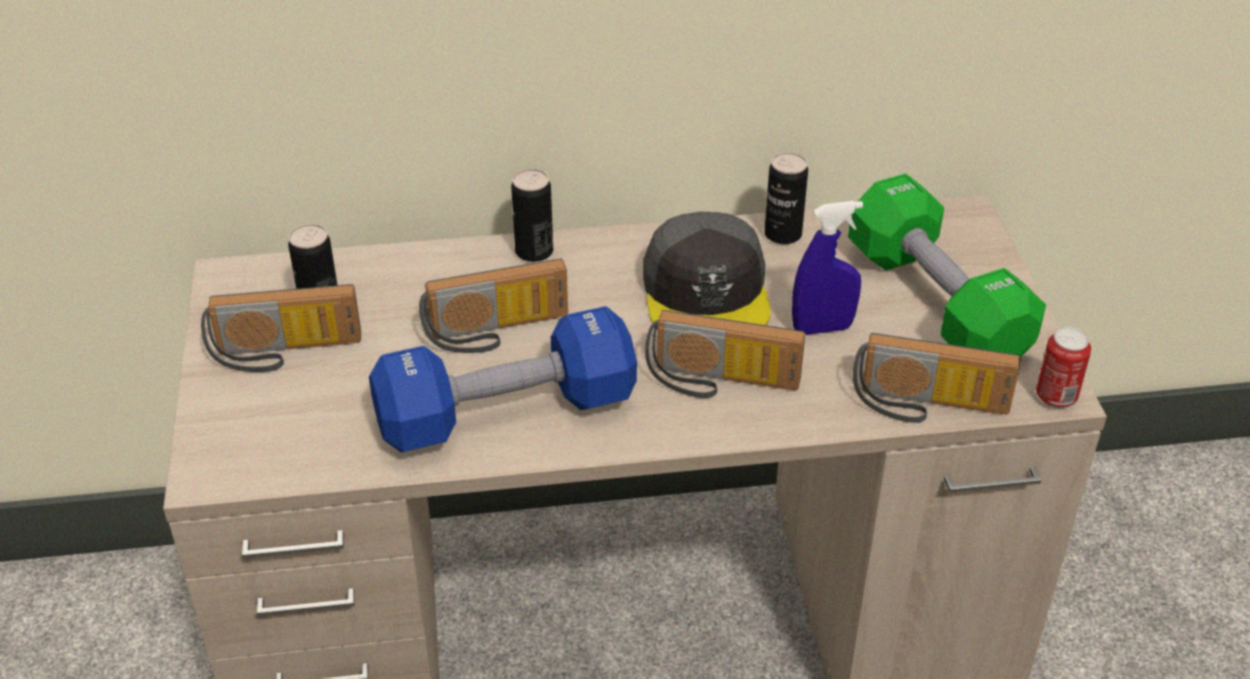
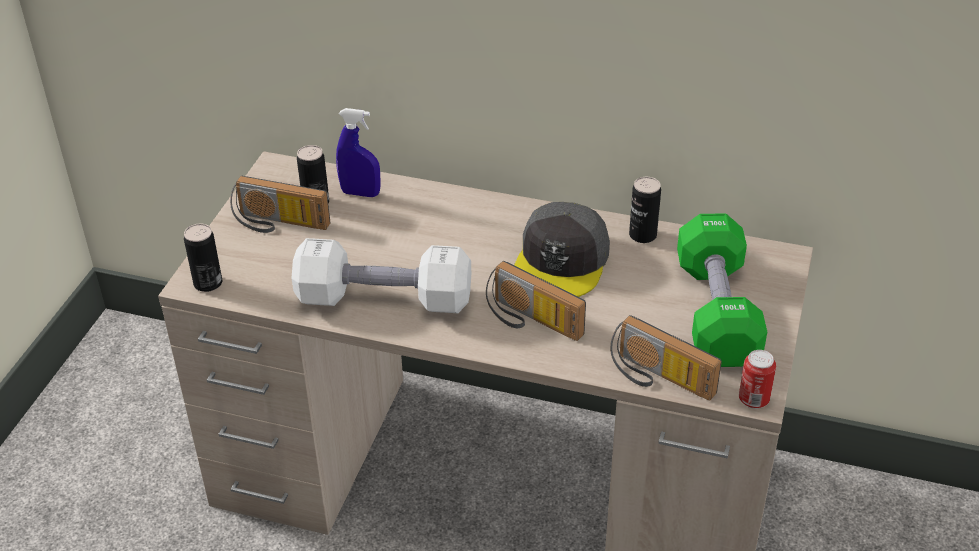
camera: 25 degrees right, 0 degrees up
blue dumbbell [369,306,637,452] -> white dumbbell [292,238,471,313]
radio [419,259,568,353] -> none
can [511,169,553,262] -> can moved to [184,224,222,292]
blue spray bottle [792,201,863,335] -> blue spray bottle moved to [336,108,381,197]

